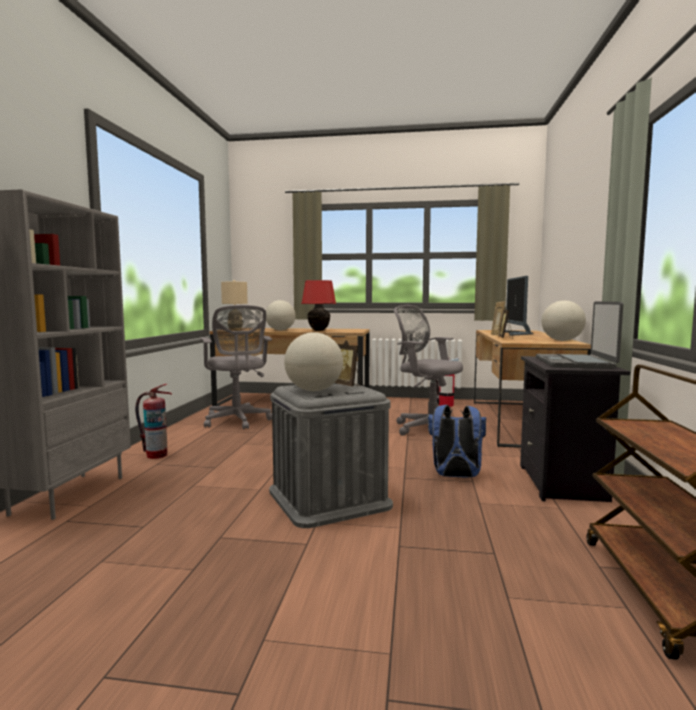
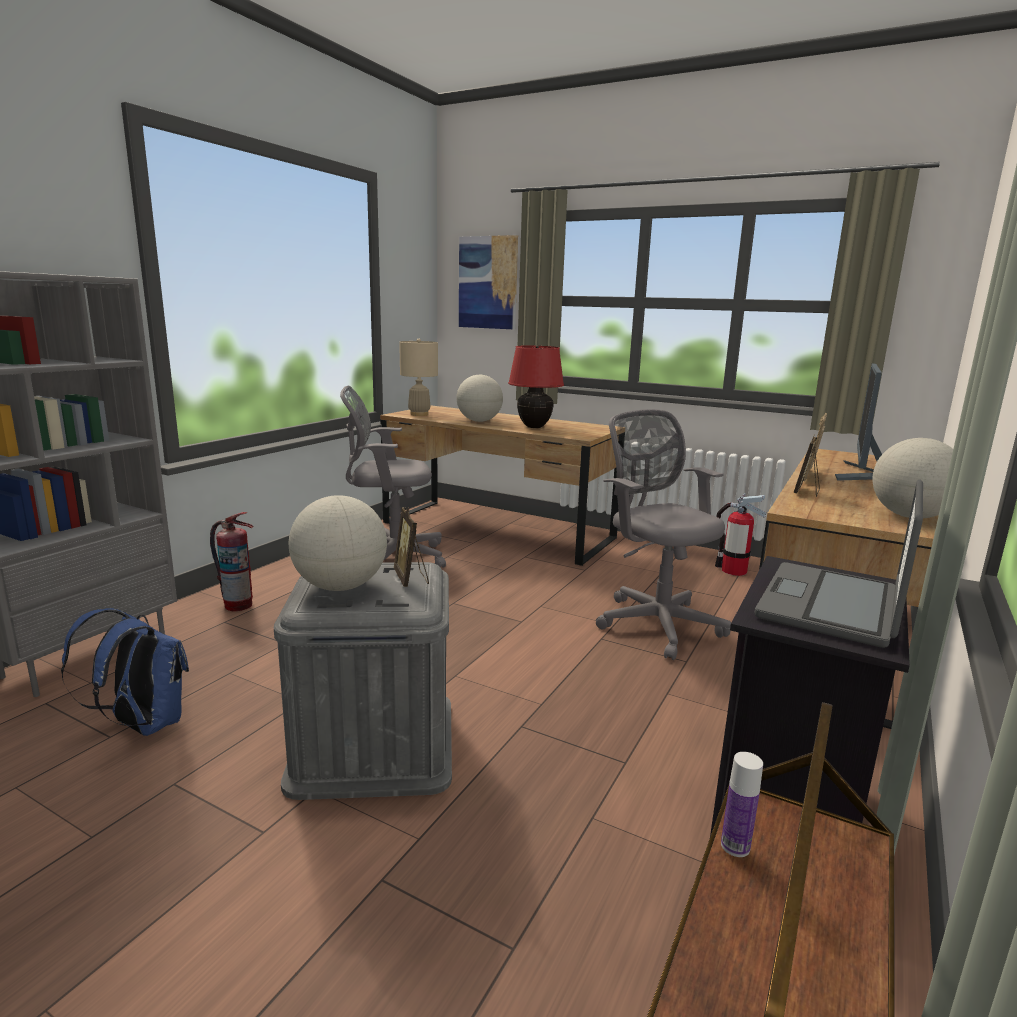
camera: 20 degrees right, 10 degrees up
grey office chair [200,305,272,429] -> grey office chair turned 90 degrees clockwise [340,385,446,568]
blue backpack [428,405,486,477] -> blue backpack moved to [61,608,189,736]
none -> picture [459,235,518,329]
none -> bottle [721,752,763,857]

